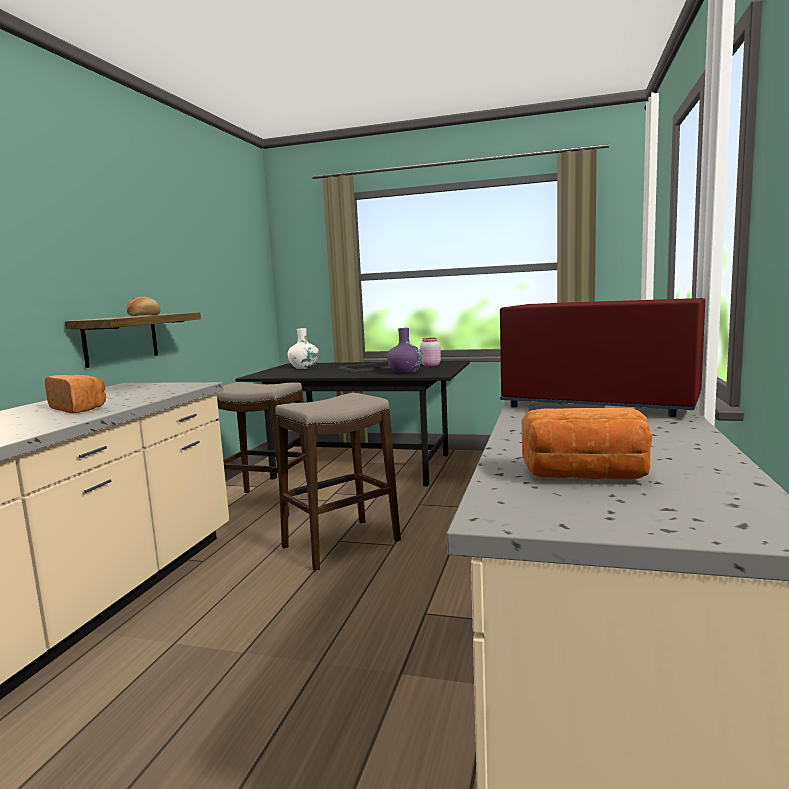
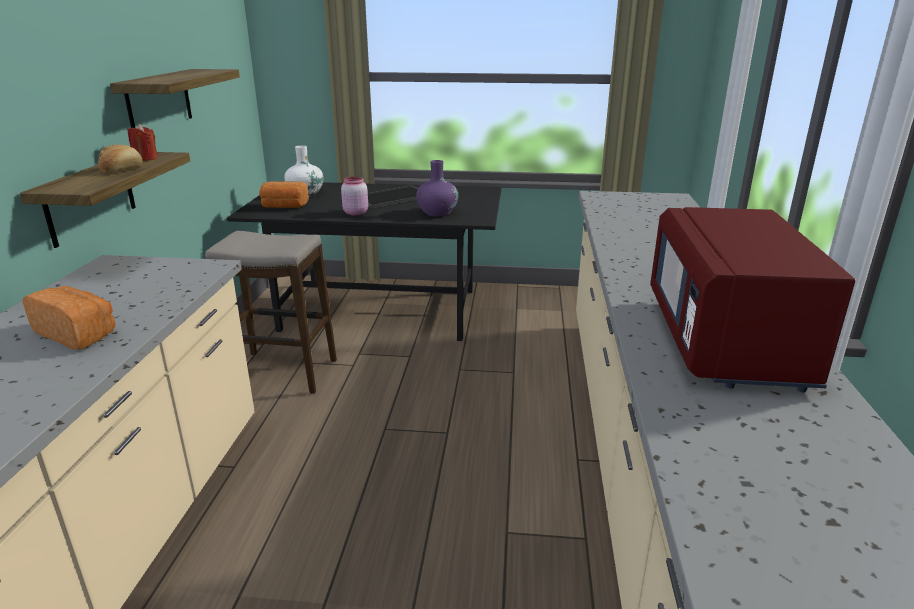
camera: 10 degrees left, 15 degrees up
stool [276,393,401,571] -> none
pink jar [420,338,441,367] -> pink jar moved to [341,177,368,215]
red microwave [500,298,705,417] -> red microwave turned 105 degrees counterclockwise [650,207,855,392]
bread [522,408,652,480] -> bread moved to [259,182,309,208]
none -> shelf [110,69,240,128]
none -> red candle [127,124,158,161]

